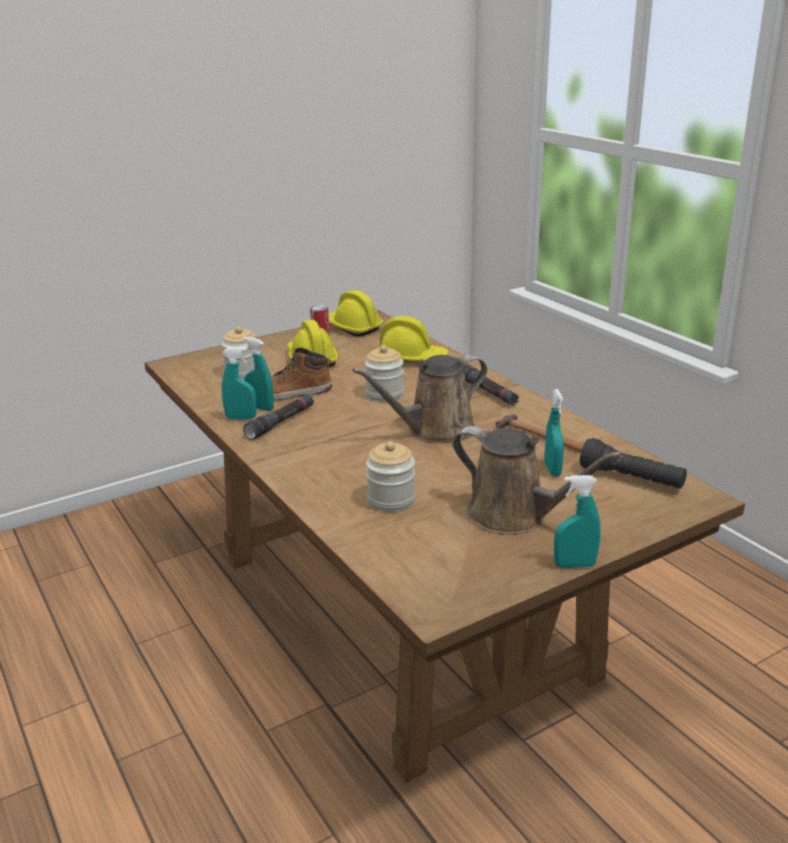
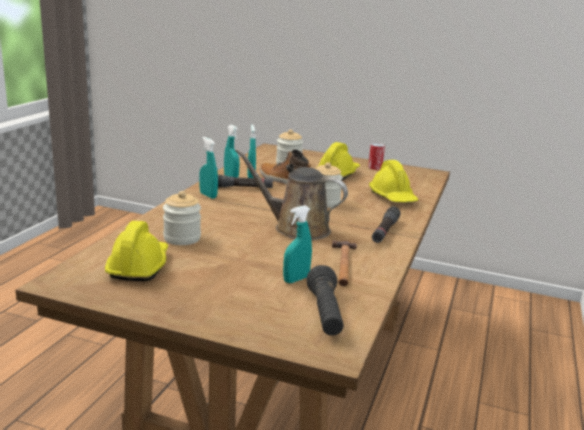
camera: 50 degrees right, 5 degrees down
yellow hard hat [329,290,384,337] -> yellow hard hat moved to [105,221,168,281]
brown watering can [452,426,622,535] -> none
turquoise spray bottle [554,475,601,568] -> turquoise spray bottle moved to [199,137,218,199]

